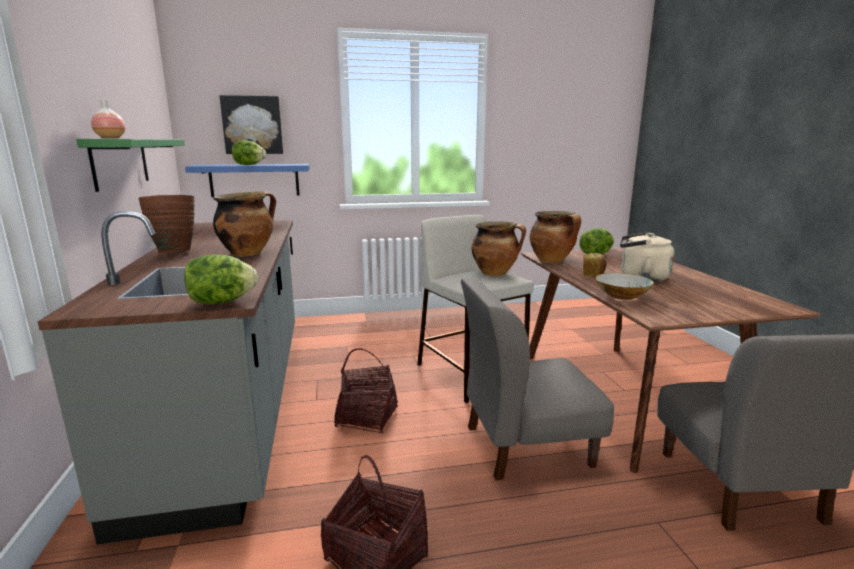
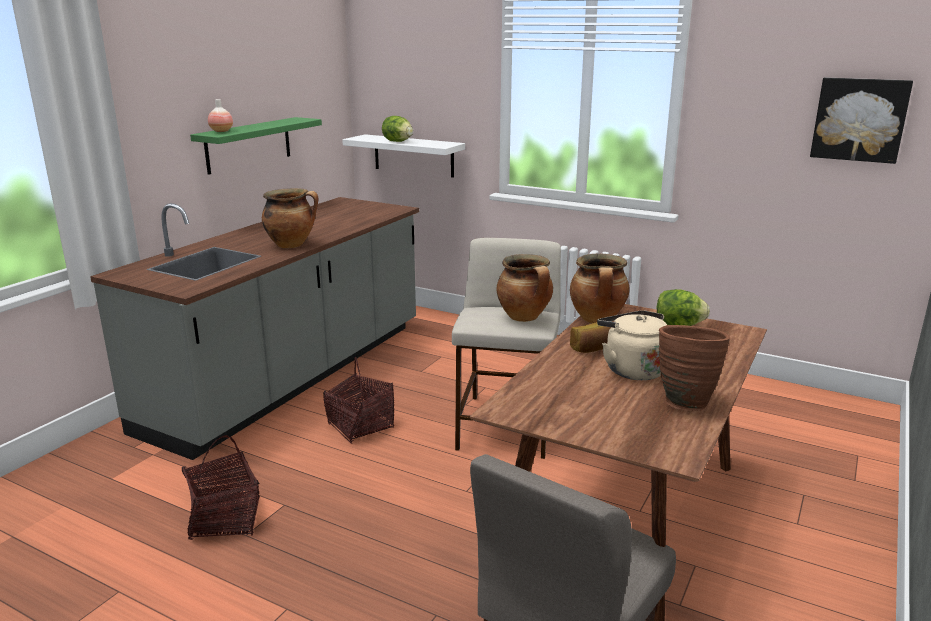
camera: 40 degrees right, 5 degrees up
brown vase [138,195,195,253] -> brown vase moved to [659,325,730,411]
lettuce [184,254,258,304] -> none
blue shelf [185,164,310,197] -> white shelf [342,134,465,178]
picture [220,95,283,154] -> picture moved to [810,77,913,164]
grey chair [461,278,614,480] -> none
bowl [595,273,654,300] -> none

